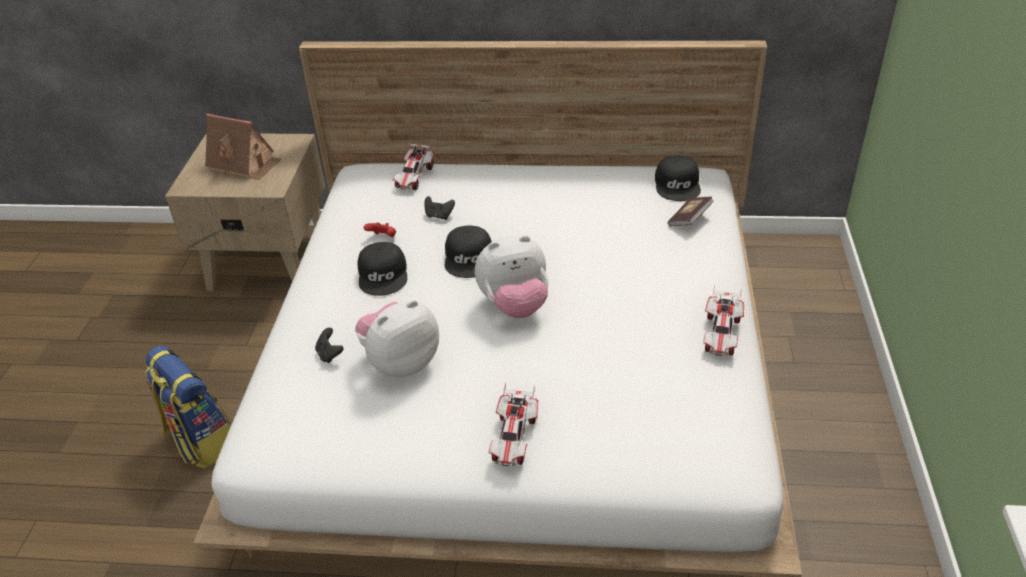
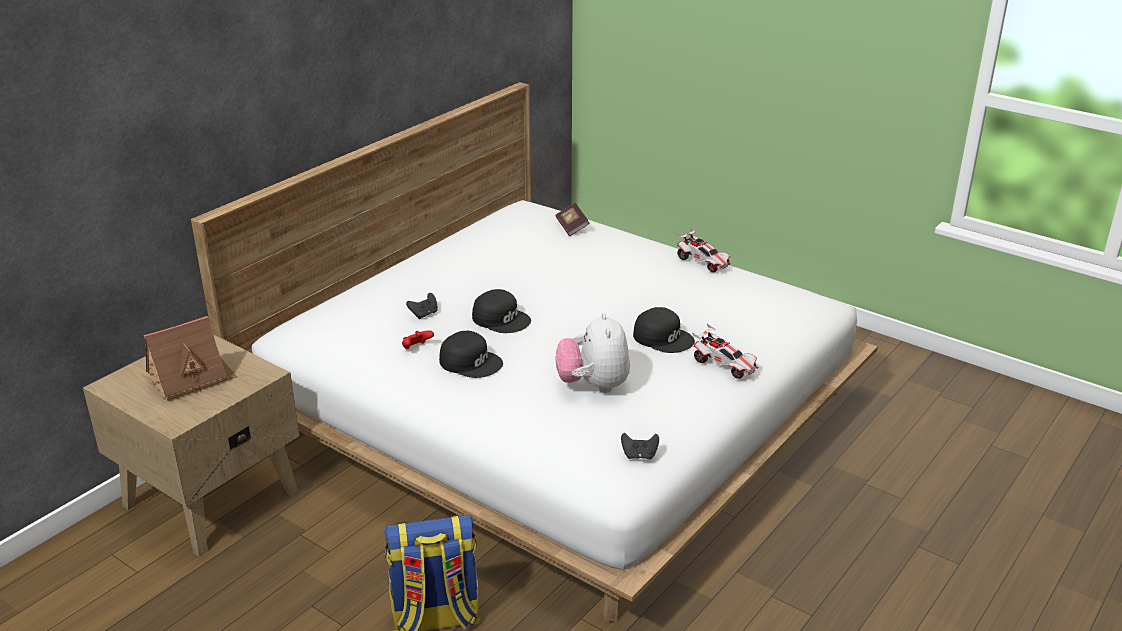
camera: 60 degrees left, 10 degrees down
black game controller [315,328,344,363] -> black game controller moved to [621,433,659,460]
toy car [393,140,434,190] -> none
plush toy [475,235,548,318] -> none
black cap [655,155,701,201] -> black cap moved to [633,307,695,353]

